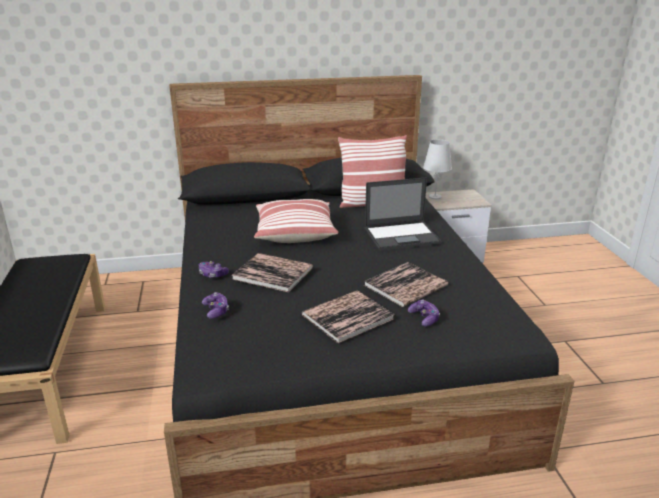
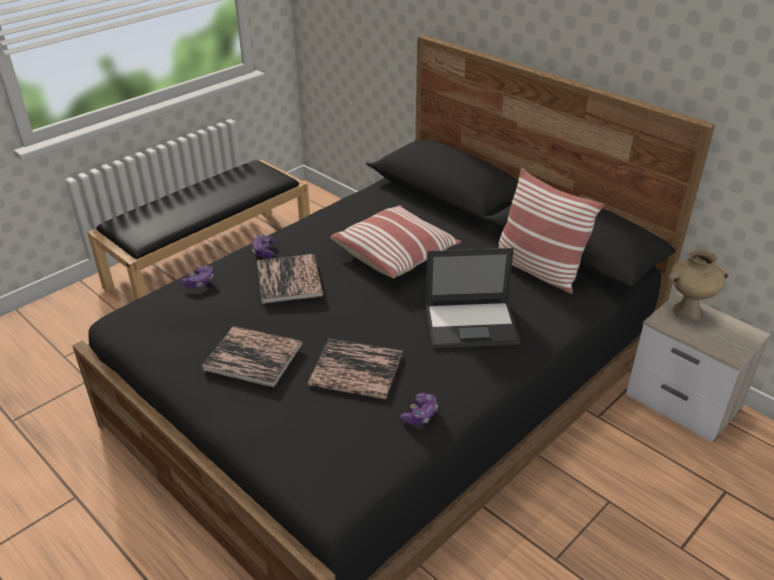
camera: 55 degrees right, 10 degrees up
laptop [365,177,442,251] -> laptop turned 45 degrees counterclockwise [426,248,520,348]
game controller [408,299,440,326] -> game controller moved to [401,393,438,425]
white table lamp [423,139,452,199] -> beige vase [668,249,729,320]

